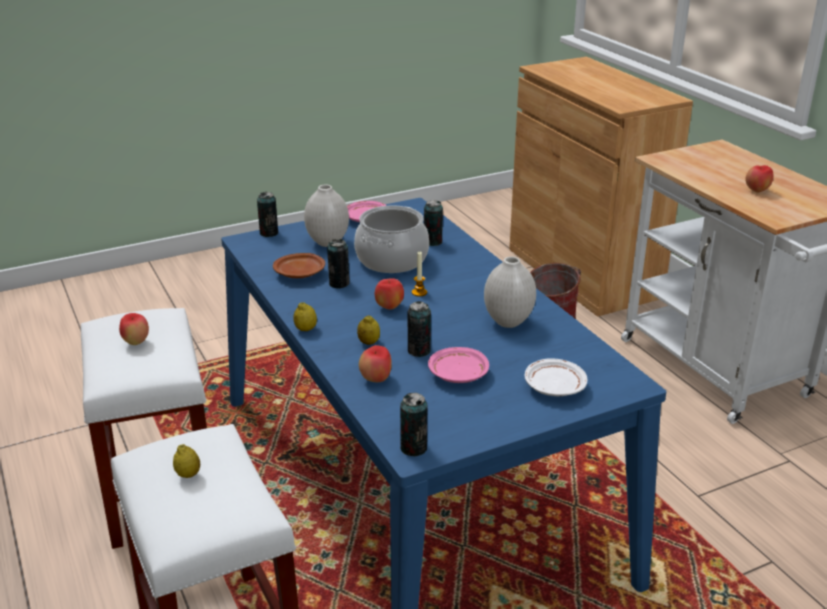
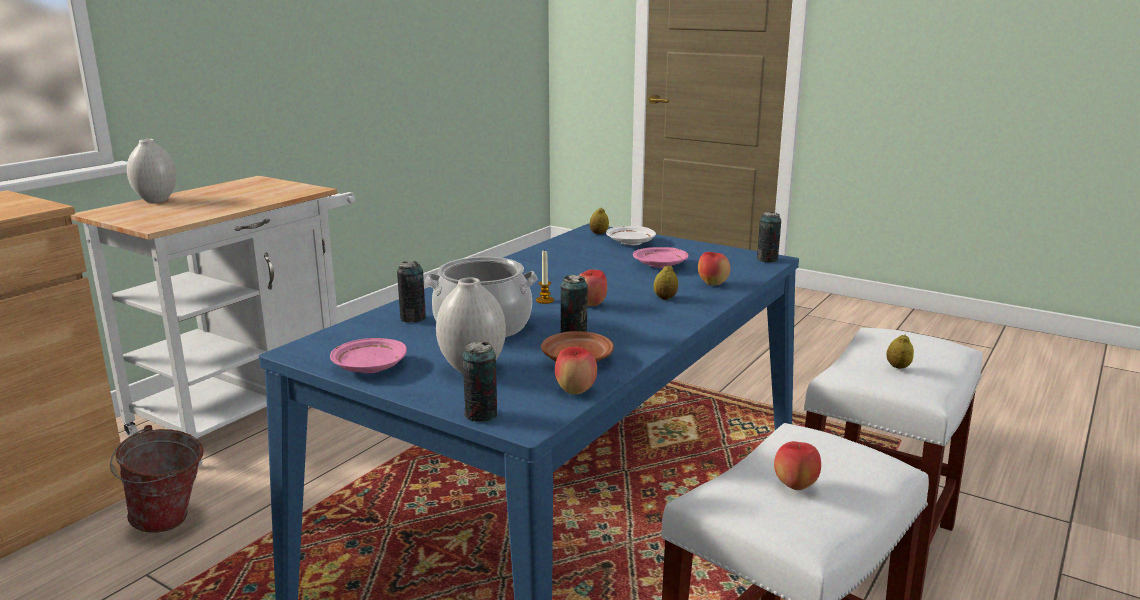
camera: 120 degrees left, 10 degrees down
lemon [293,302,317,331] -> lemon moved to [590,208,609,234]
can [408,301,431,357] -> none
white vase [484,257,536,328] -> white vase moved to [127,139,177,203]
apple [745,165,773,192] -> apple moved to [555,347,597,395]

